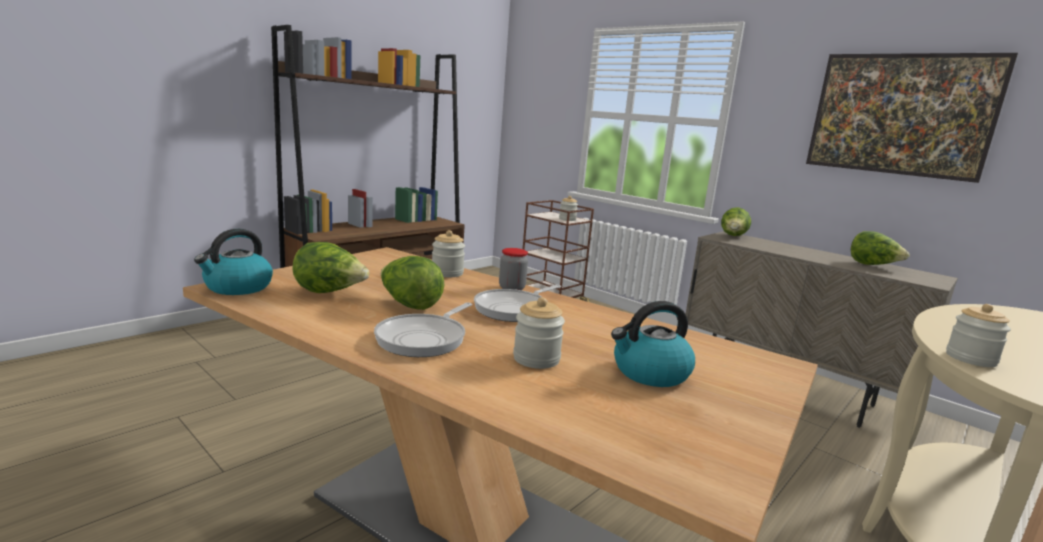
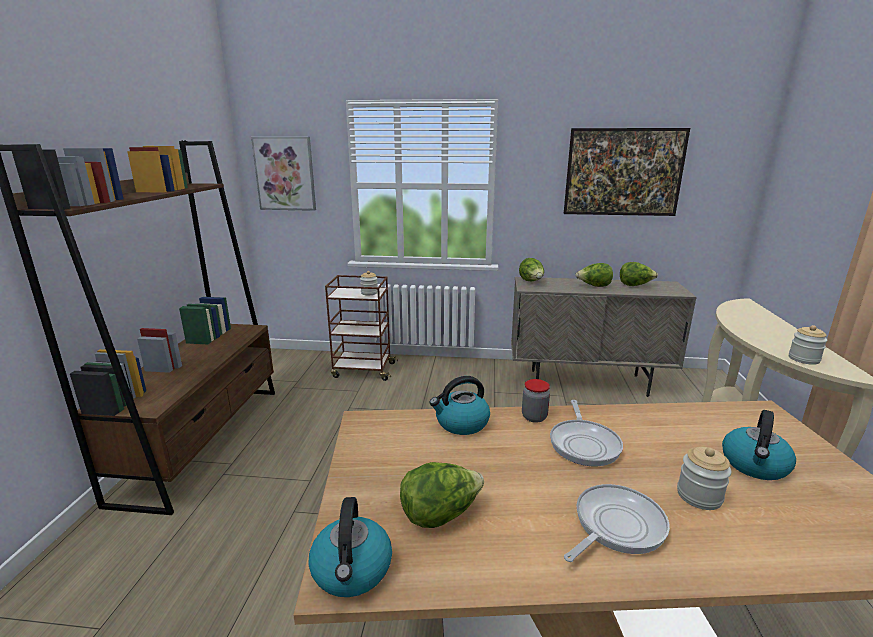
camera: 35 degrees left, 5 degrees up
frying pan [374,302,472,357] -> frying pan turned 120 degrees counterclockwise [564,484,670,562]
lettuce [381,256,444,310] -> lettuce moved to [576,263,613,287]
jar [432,230,465,277] -> kettle [430,376,490,435]
none -> picture [251,137,316,211]

